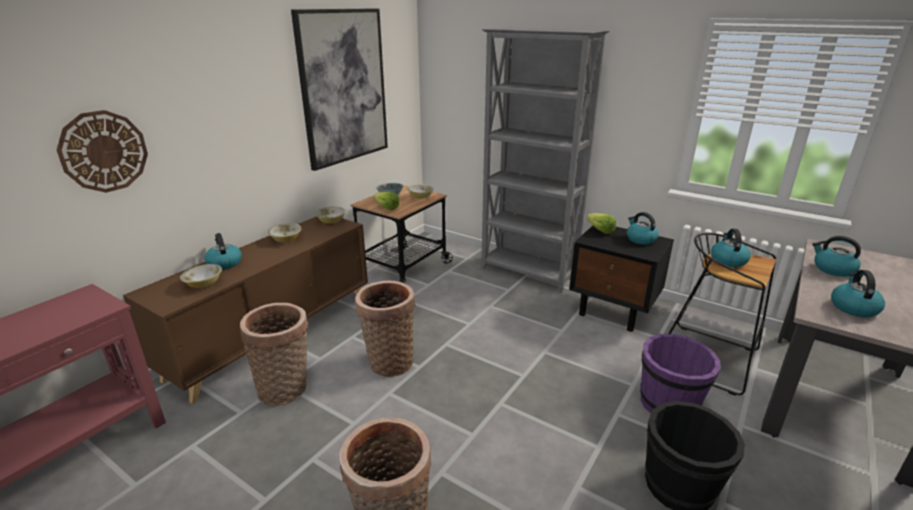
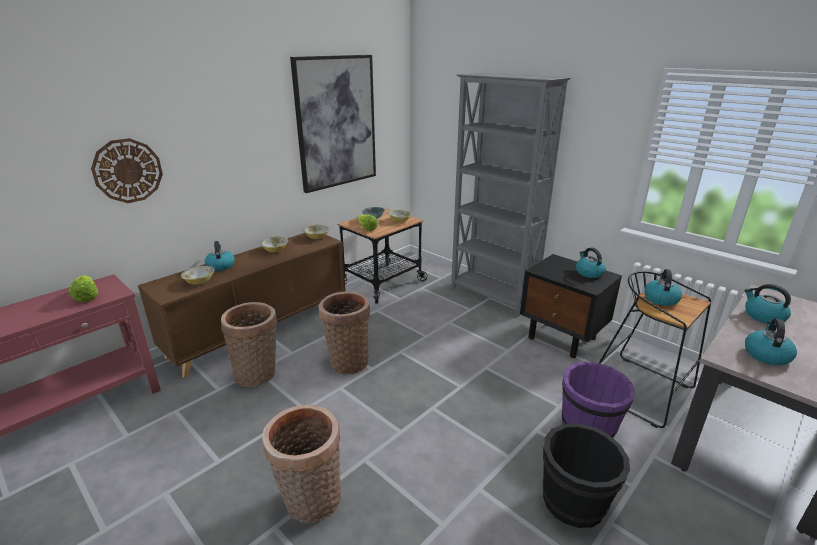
camera: 10 degrees right, 0 degrees up
lettuce [586,213,616,234] -> lettuce moved to [69,275,98,302]

